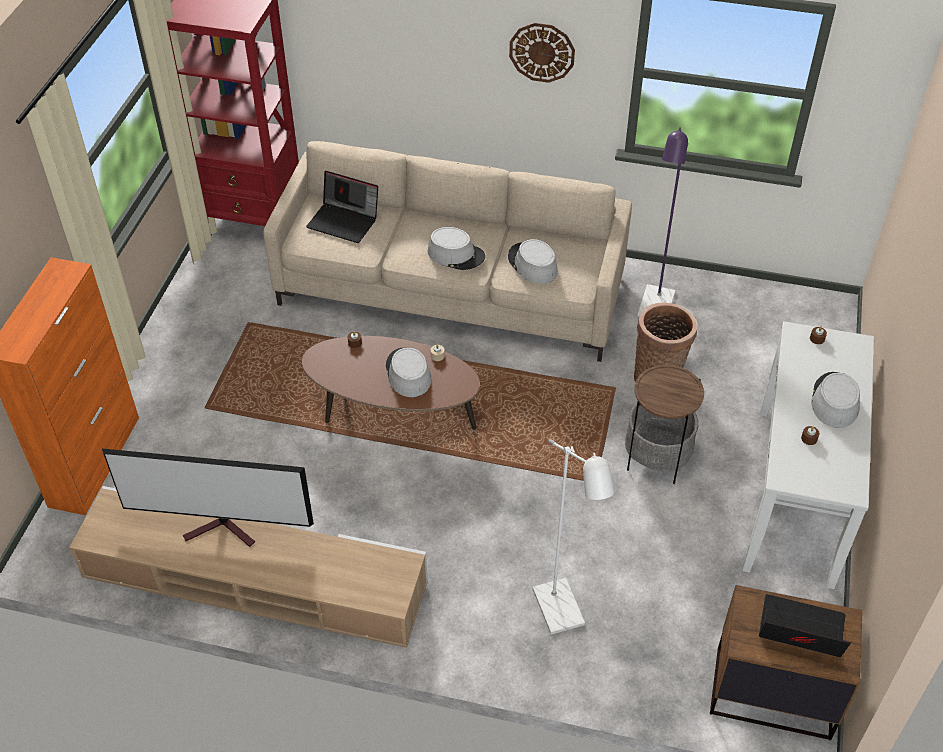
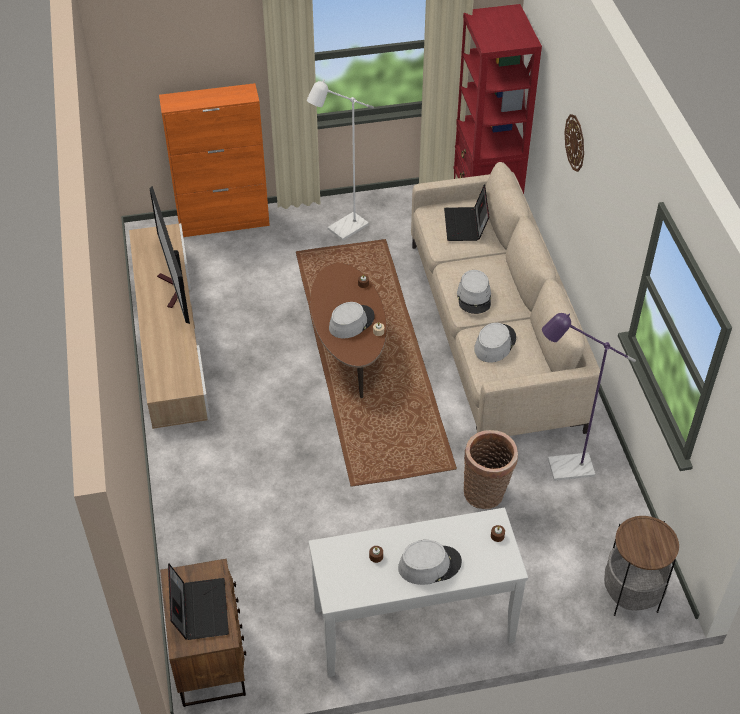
camera: 65 degrees right, 0 degrees up
wall clock [509,23,575,83] -> wall clock moved to [564,114,584,172]
white floor lamp [533,439,614,635] -> white floor lamp moved to [307,79,374,241]
side table [625,365,704,484] -> side table moved to [604,516,679,616]

